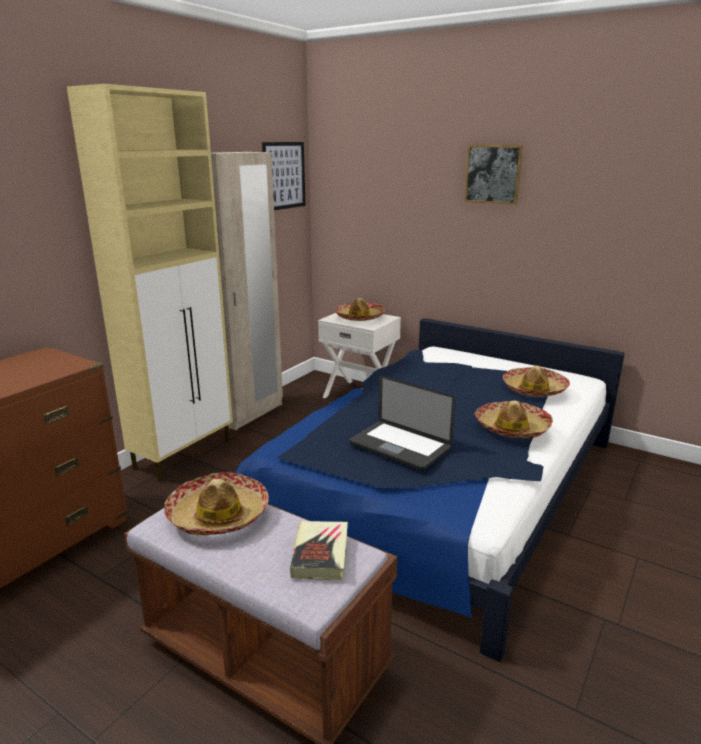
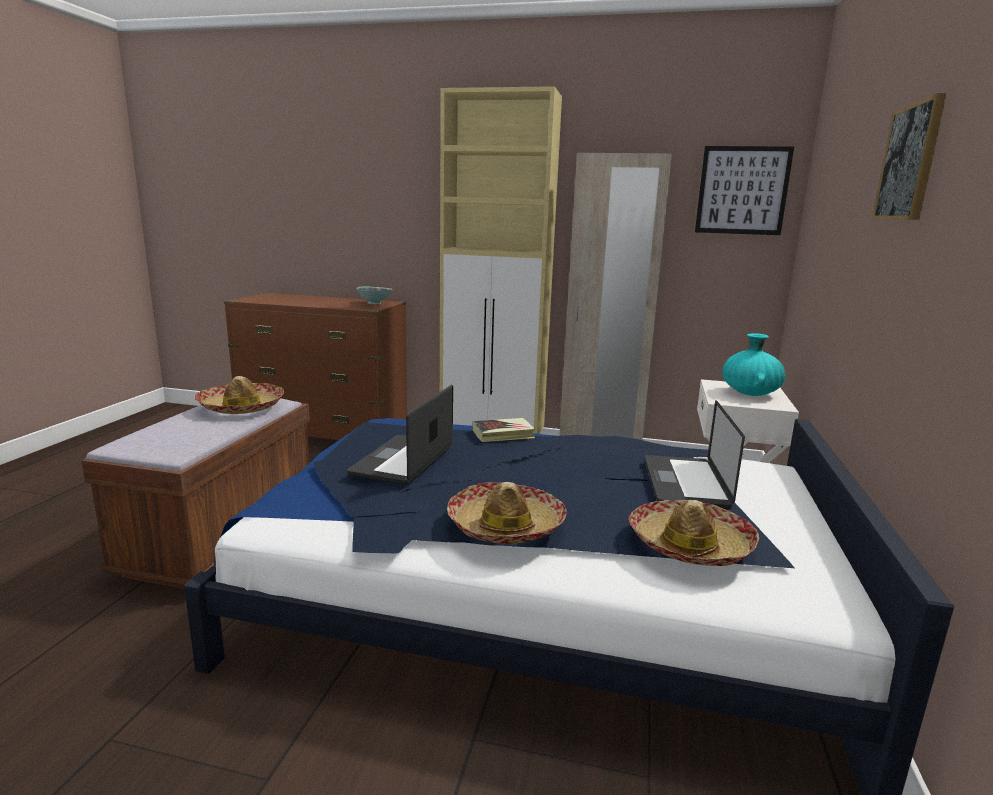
camera: 70 degrees right, 5 degrees down
book [290,521,348,580] -> book moved to [472,418,535,442]
hat [335,298,385,321] -> turquoise vase [722,334,785,396]
none -> bowl [356,287,393,305]
none -> laptop [644,400,745,510]

